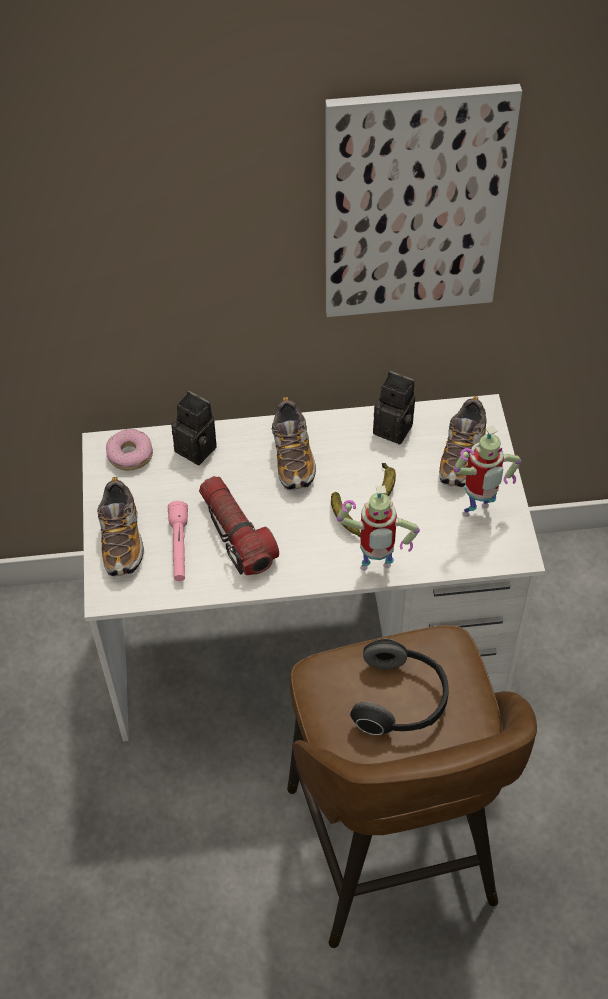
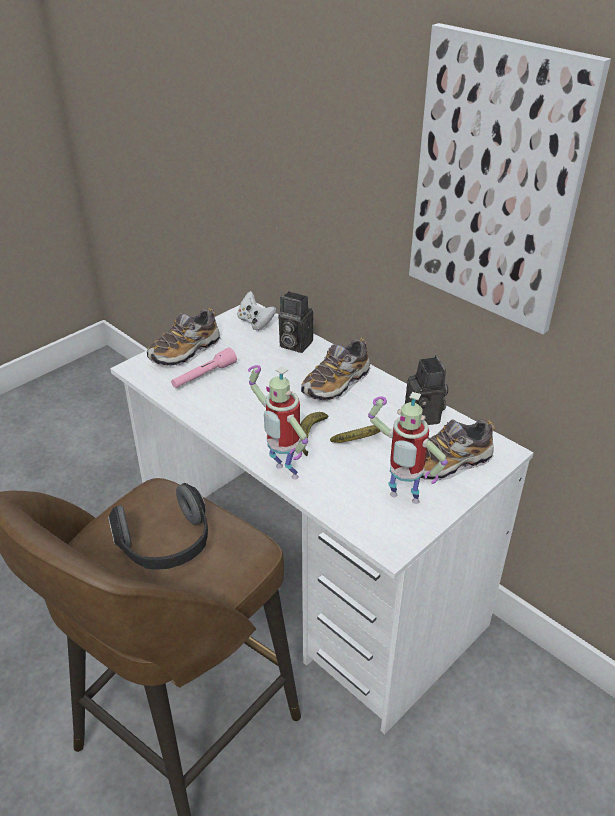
camera: 50 degrees right, 15 degrees down
donut [106,429,153,471] -> white game controller [237,291,277,330]
camera [171,391,217,465] -> camera turned 120 degrees clockwise [279,291,313,353]
flashlight [199,476,279,575] -> none

